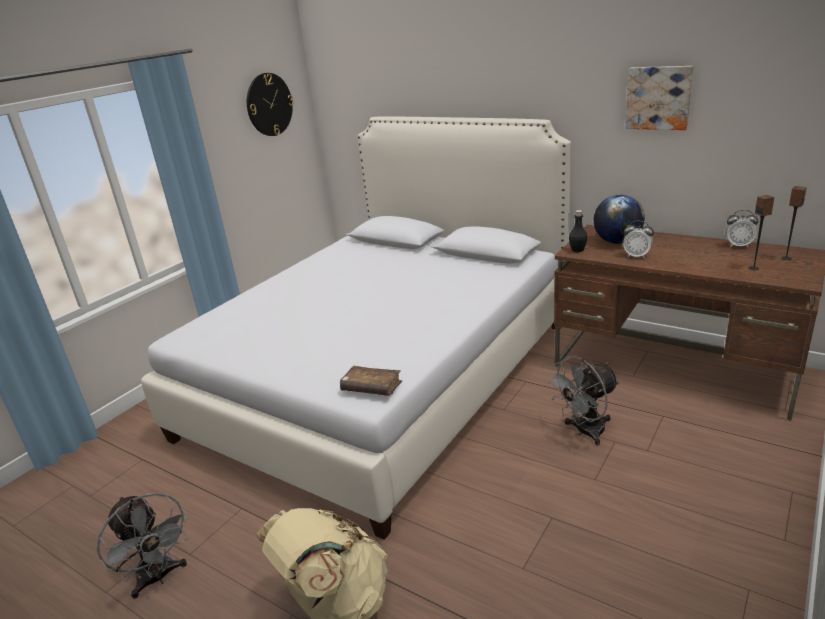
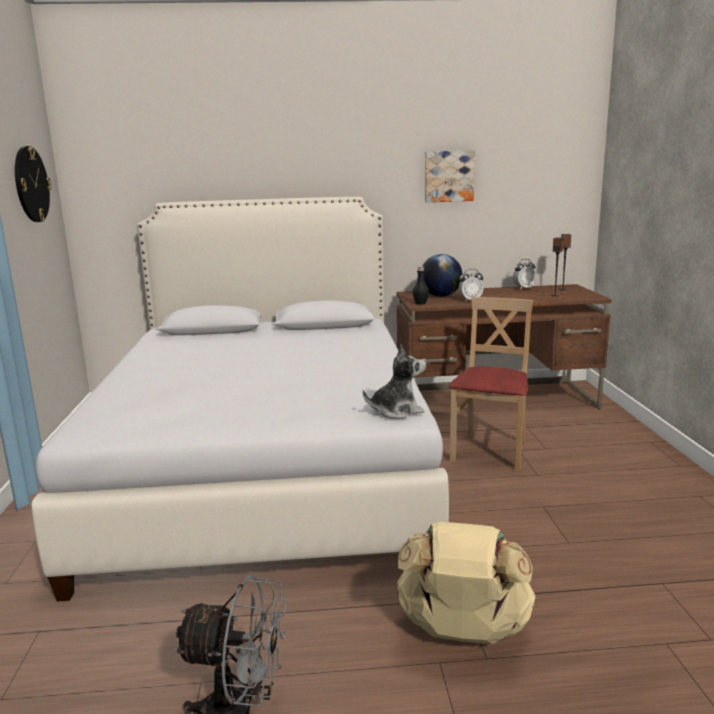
camera: 40 degrees left, 10 degrees down
brown book [340,366,402,396] -> plush toy [363,344,426,419]
grey fan [547,356,619,445] -> beige chair [449,297,533,471]

